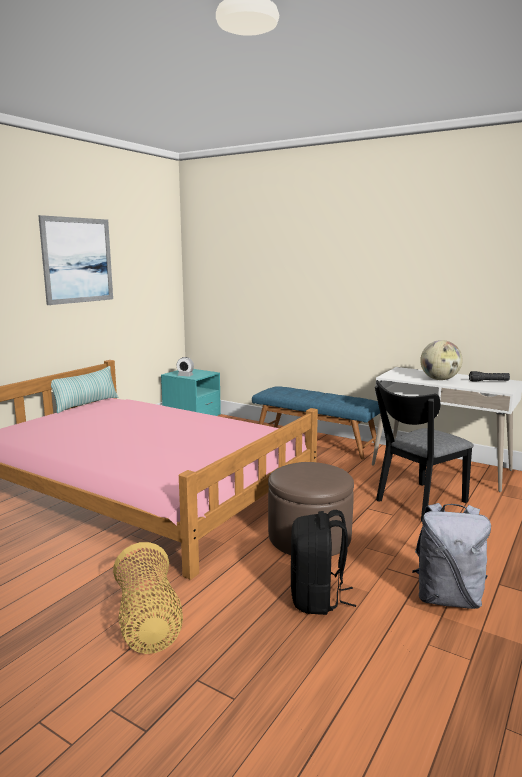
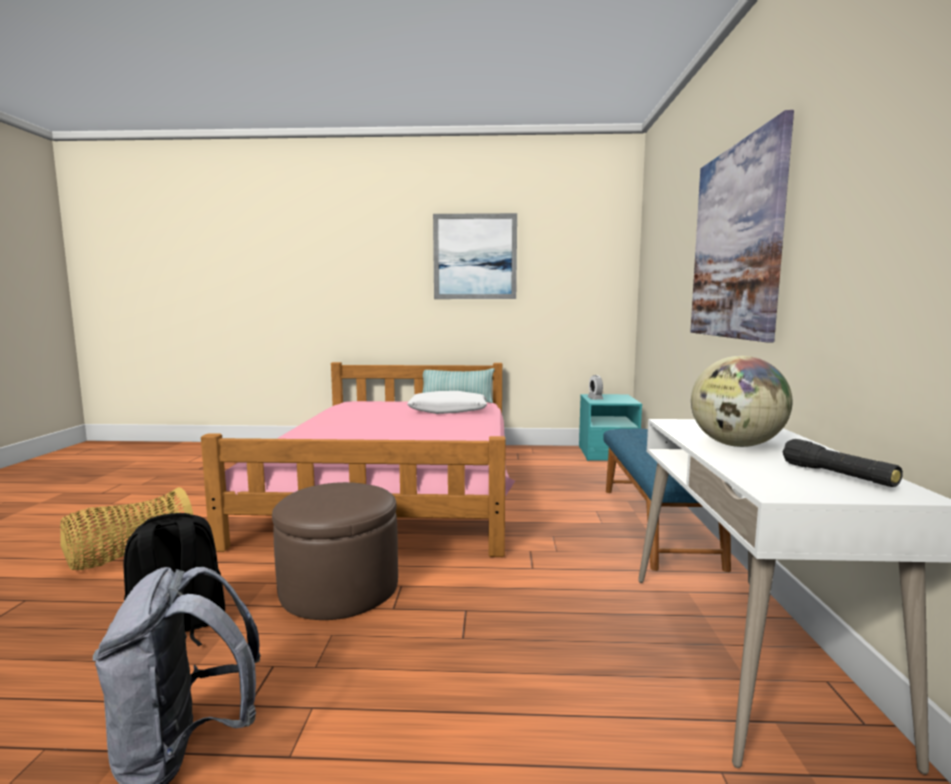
camera: 60 degrees right, 5 degrees down
black chair [375,380,474,522] -> none
none -> white pillow [407,391,487,414]
none -> picture [690,110,794,342]

